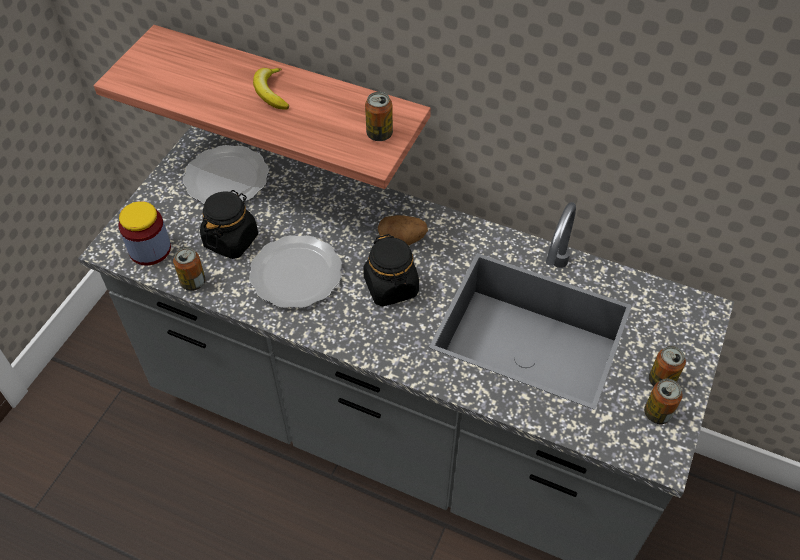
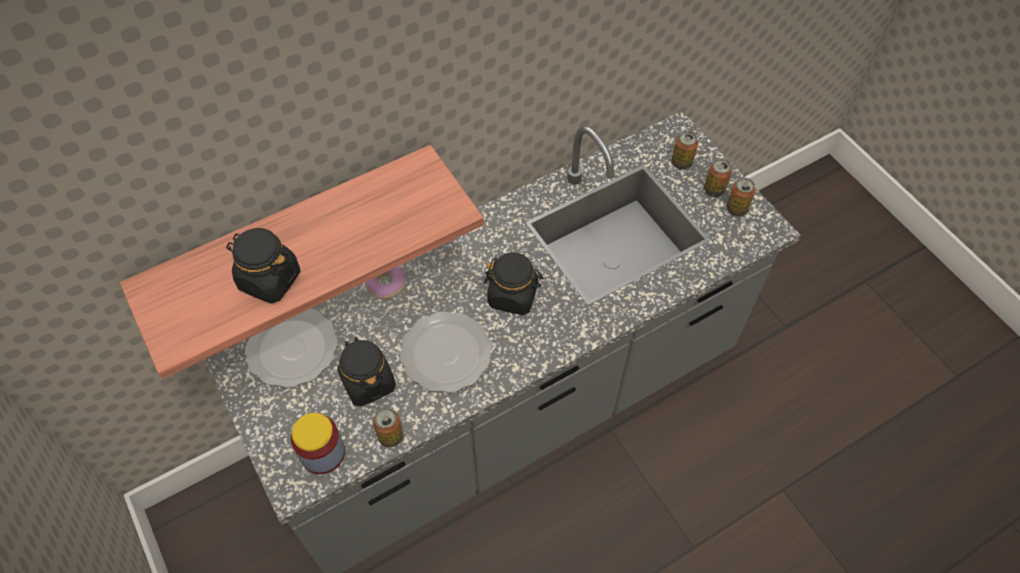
camera: 55 degrees left, 5 degrees up
banana [253,68,289,110] -> none
can [365,92,393,141] -> can moved to [672,131,698,170]
potato [378,215,428,246] -> none
none -> black jar [226,228,300,304]
none -> donut [365,267,406,299]

